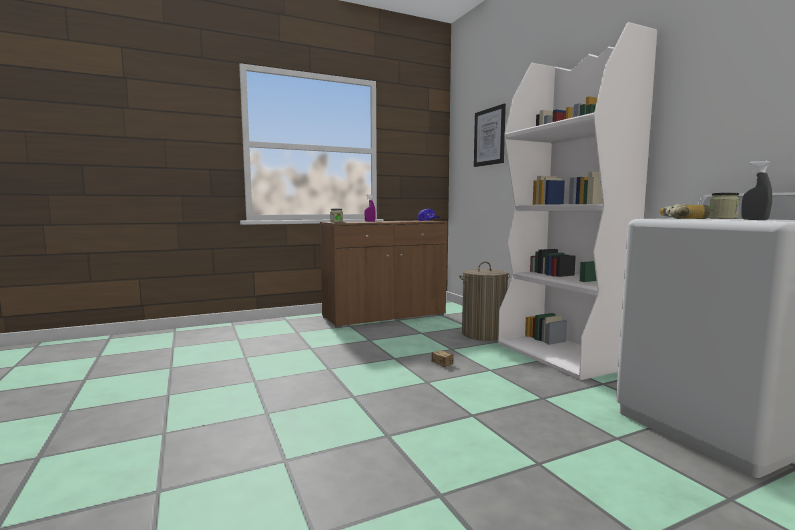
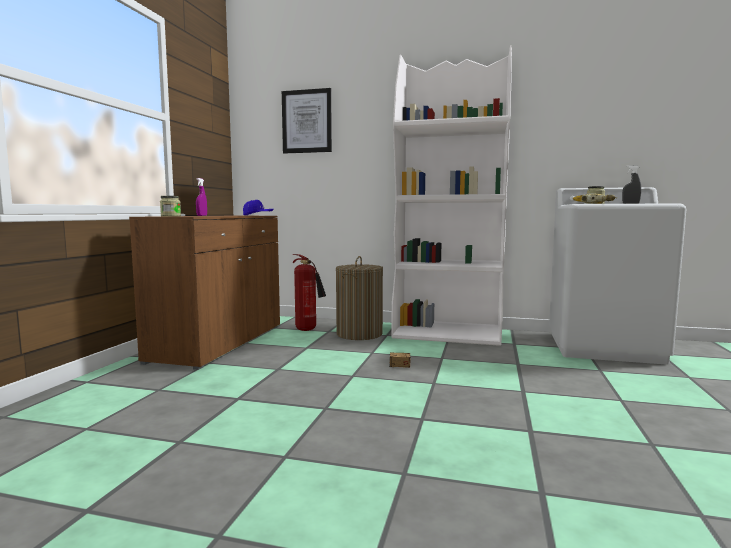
camera: 50 degrees left, 0 degrees up
none -> fire extinguisher [293,254,326,331]

